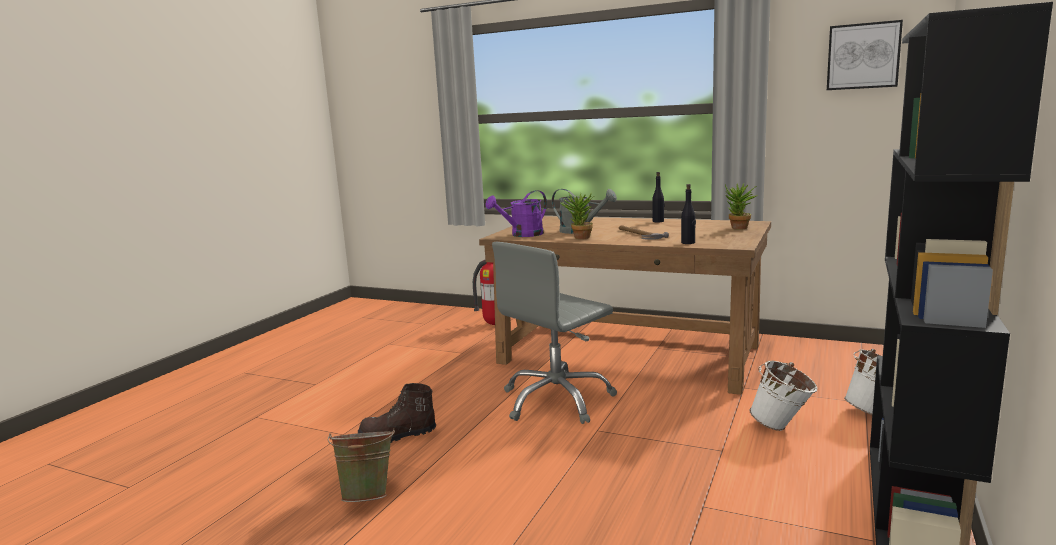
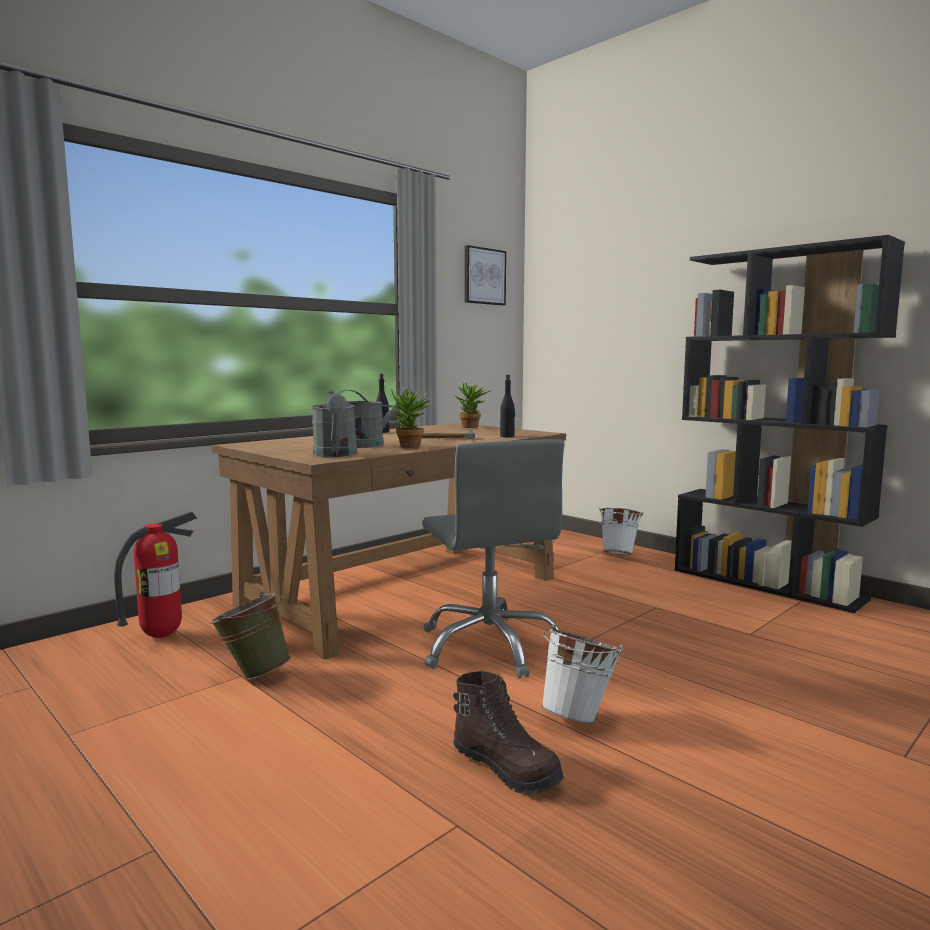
camera: 70 degrees left, 5 degrees down
green bucket [328,428,395,502] -> green bucket moved to [210,592,291,680]
brown boot [358,383,436,443] -> brown boot turned 60 degrees counterclockwise [453,671,564,795]
purple watering can [485,190,547,237] -> grey watering can [311,391,357,457]
white bucket [750,361,818,431] -> white bucket moved to [541,624,623,724]

